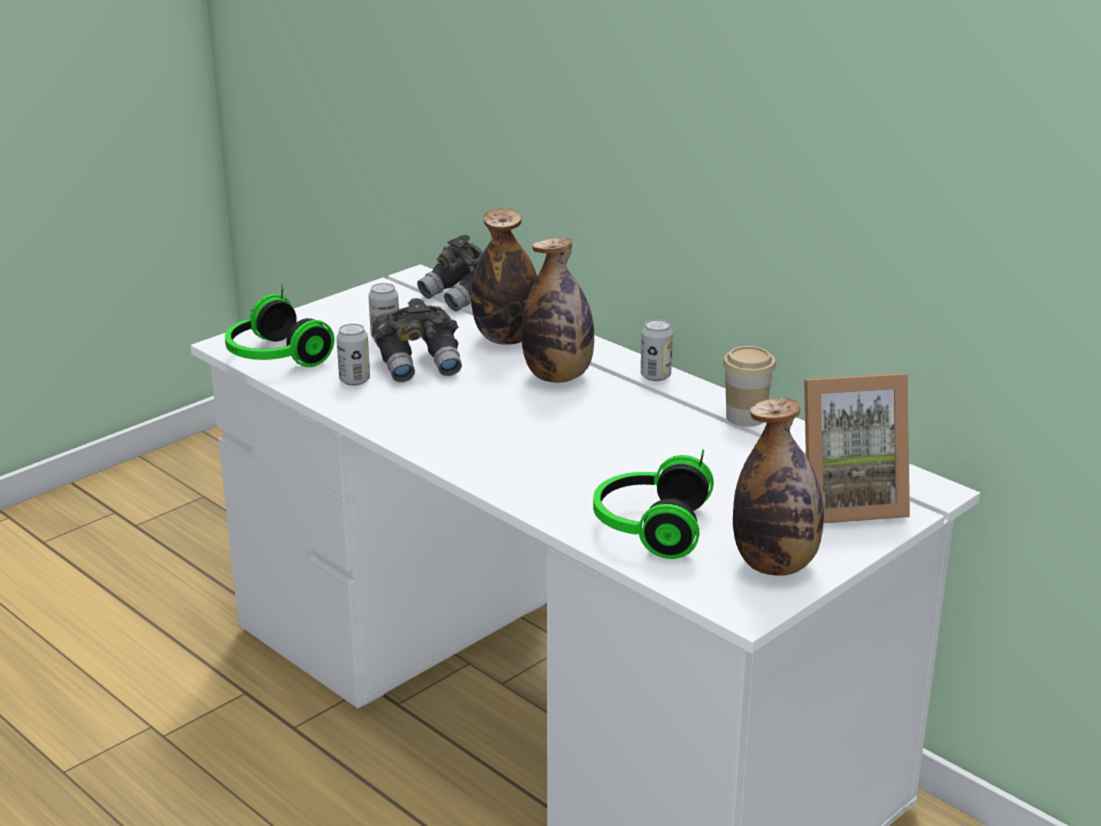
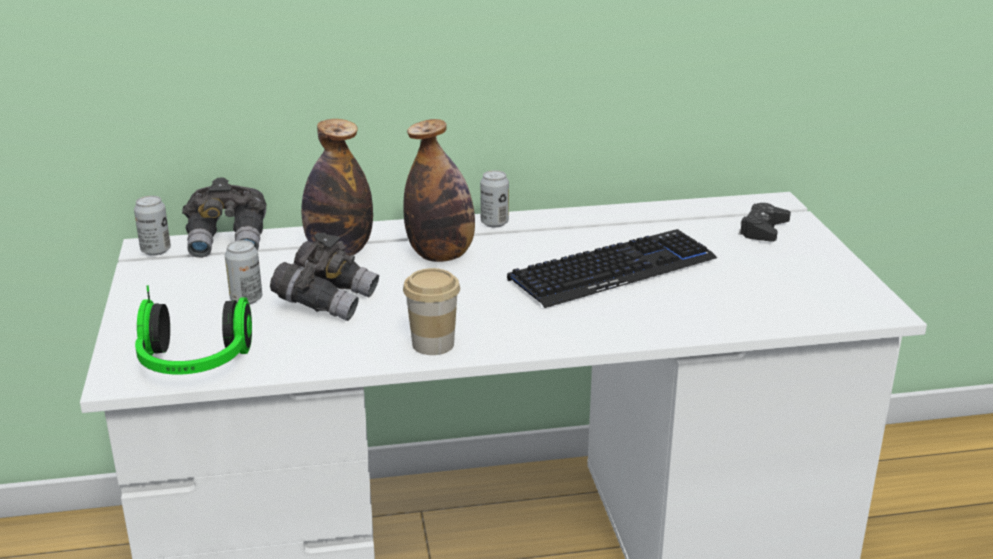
camera: 55 degrees left, 0 degrees up
can [336,324,370,386] -> can moved to [134,196,171,256]
headphones [593,449,714,559] -> none
cup [723,346,776,427] -> cup moved to [403,268,460,355]
bottle [733,398,824,576] -> none
picture frame [804,373,910,524] -> black game controller [739,203,791,242]
none -> keyboard [507,229,717,308]

